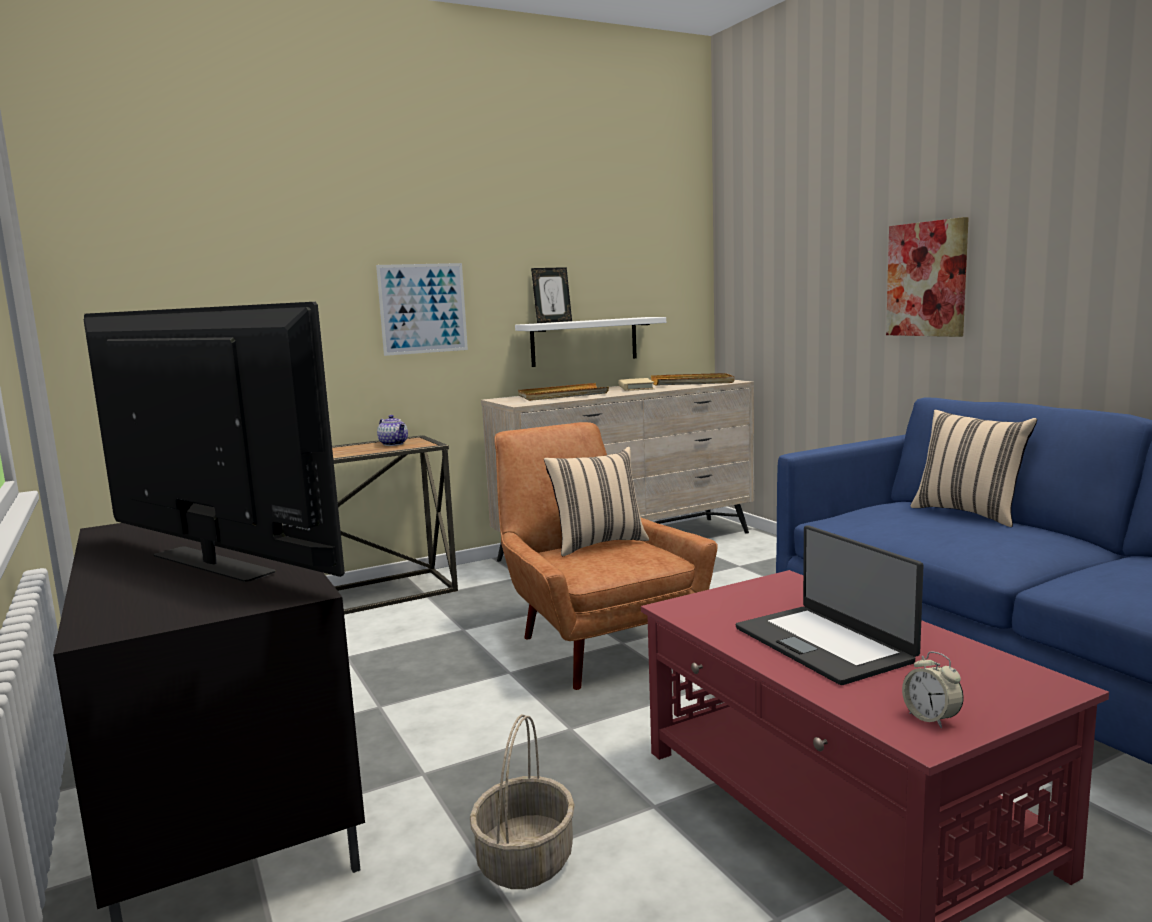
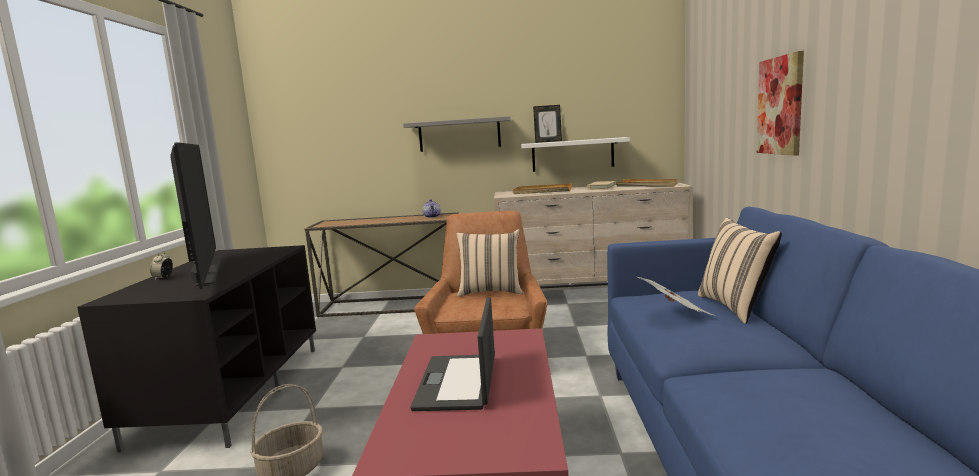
camera: 30 degrees right, 0 degrees up
picture [376,263,468,356] -> grey shelf [403,116,510,152]
alarm clock [902,651,964,728] -> alarm clock moved to [150,251,173,280]
none -> newspaper [638,277,713,315]

